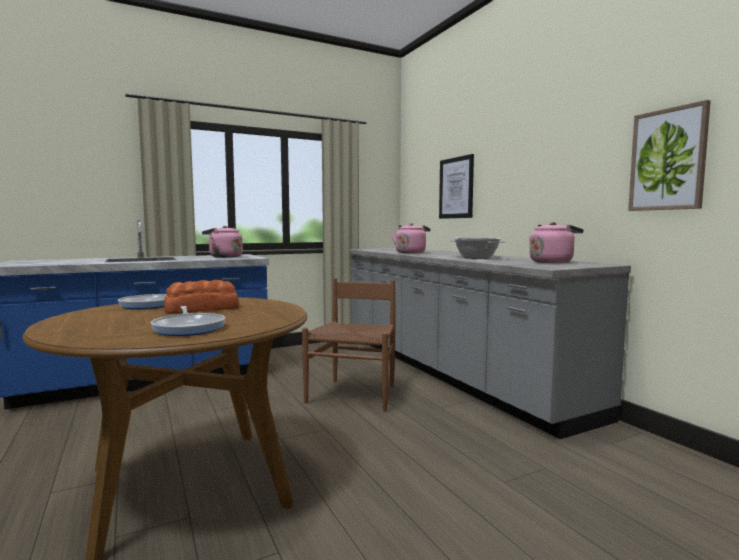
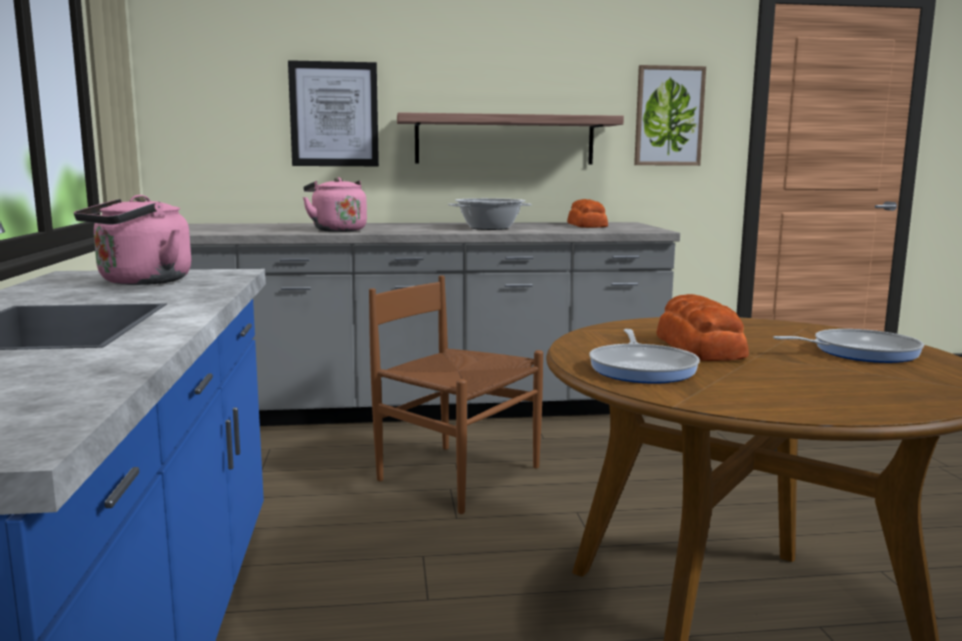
camera: 70 degrees left, 5 degrees up
pink kettle [529,222,584,263] -> bread [567,199,608,228]
none -> shelf [397,112,624,165]

